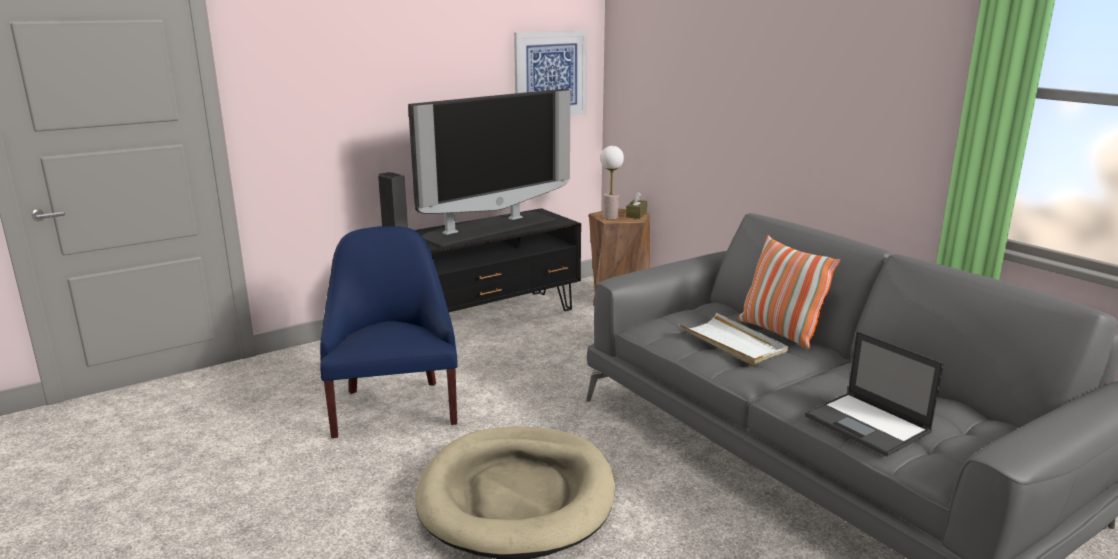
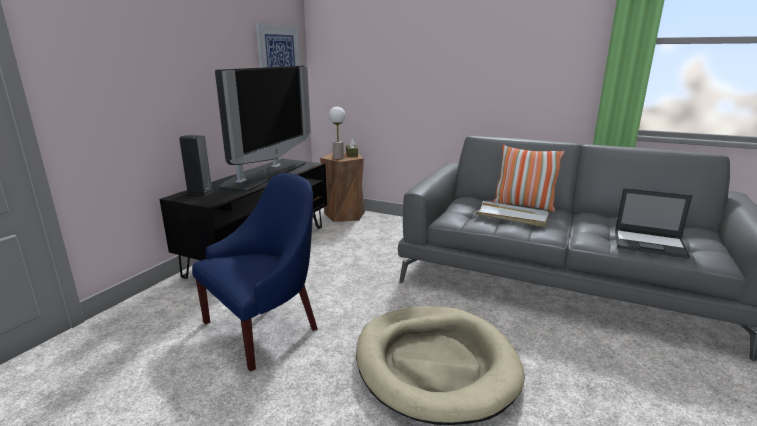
camera: 30 degrees left, 0 degrees up
blue armchair [320,226,458,438] -> blue armchair turned 90 degrees clockwise [192,173,318,372]

